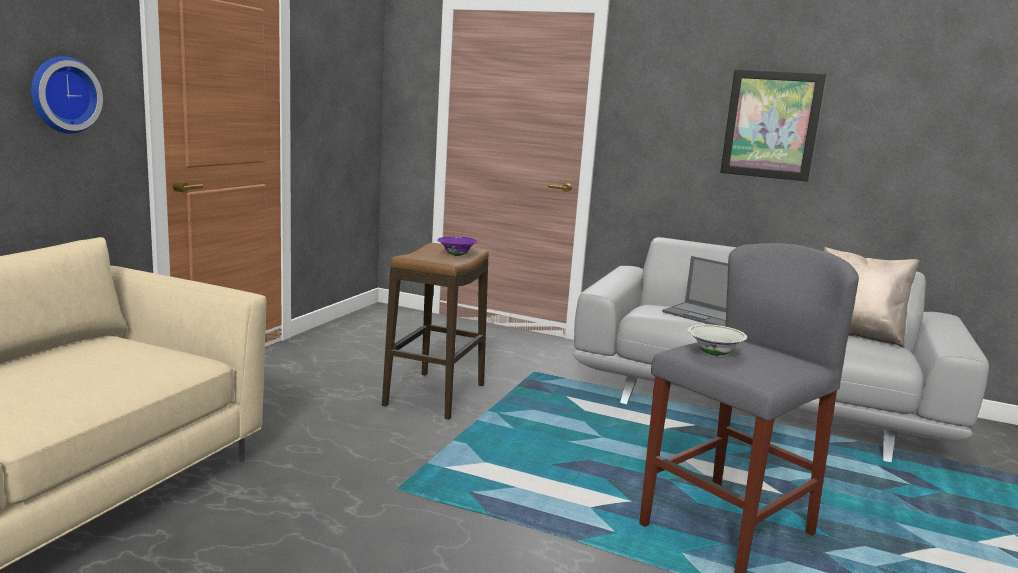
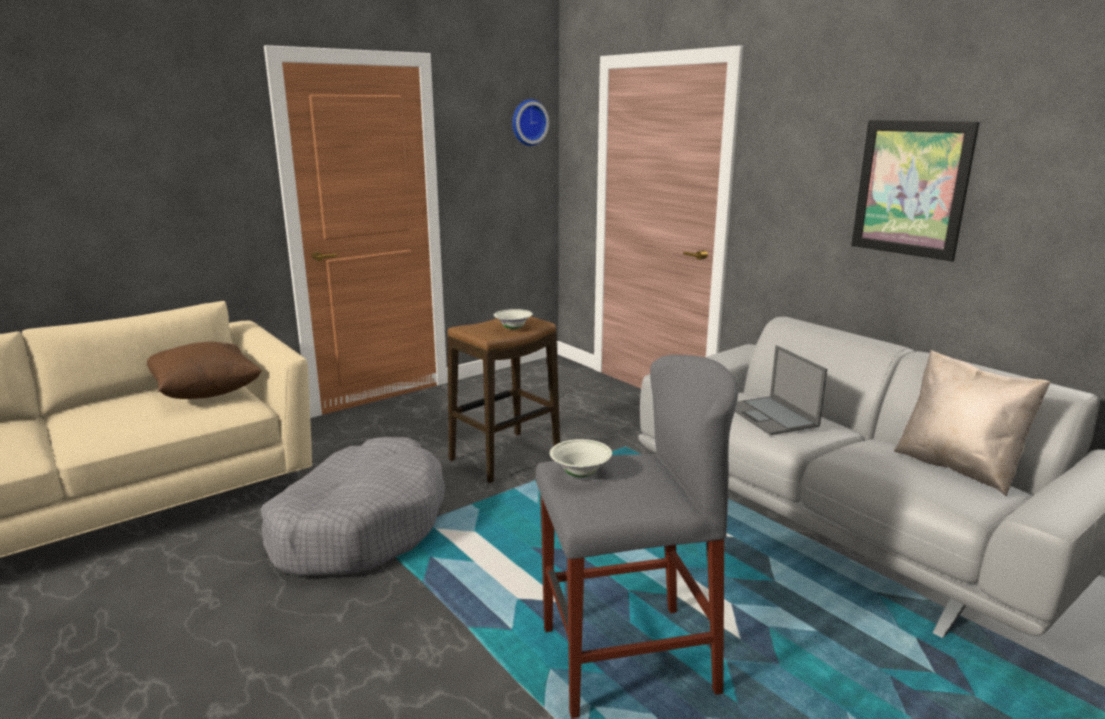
camera: 30 degrees right, 5 degrees up
wall clock [31,56,103,134] -> wall clock moved to [512,99,549,146]
purple bowl [437,236,478,256] -> white bowl [494,309,533,330]
none -> brown pillow [147,342,262,399]
none -> grey dog bed [261,437,445,576]

